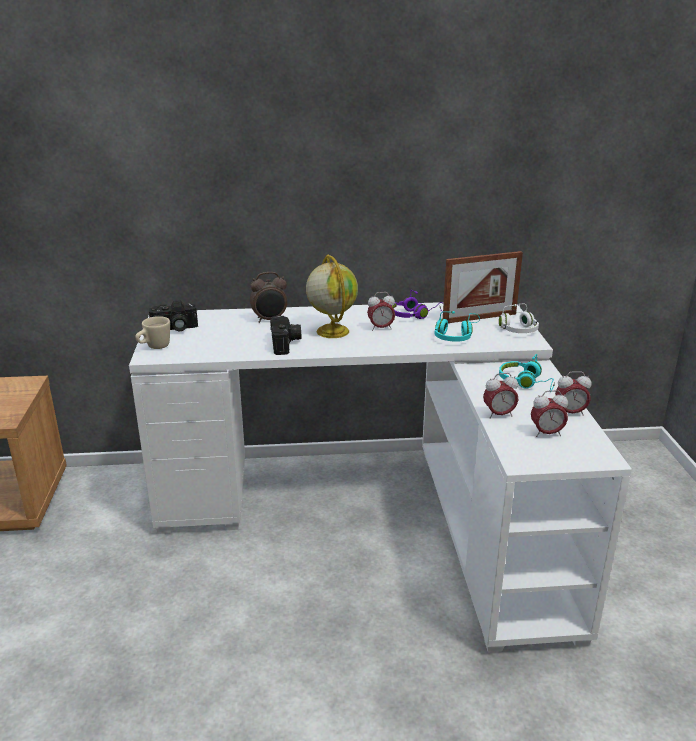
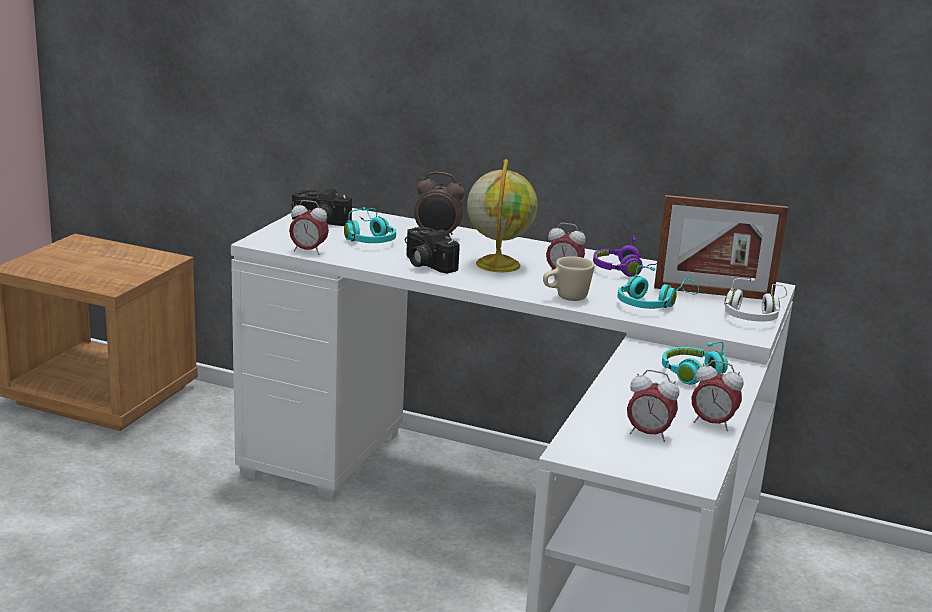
camera: 25 degrees right, 5 degrees down
beige mug [135,316,170,349] -> beige mug moved to [543,256,594,301]
camera [270,315,301,355] -> camera turned 120 degrees clockwise [405,227,460,274]
alarm clock [483,373,518,419] -> alarm clock moved to [289,200,329,255]
none -> turquoise headphones [344,207,396,243]

